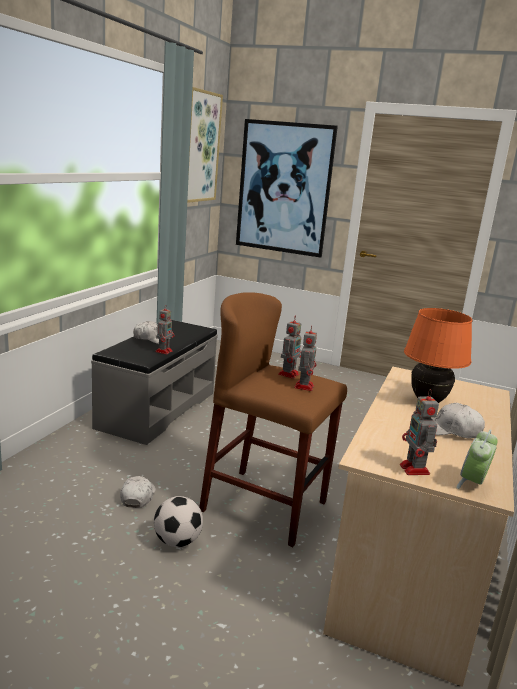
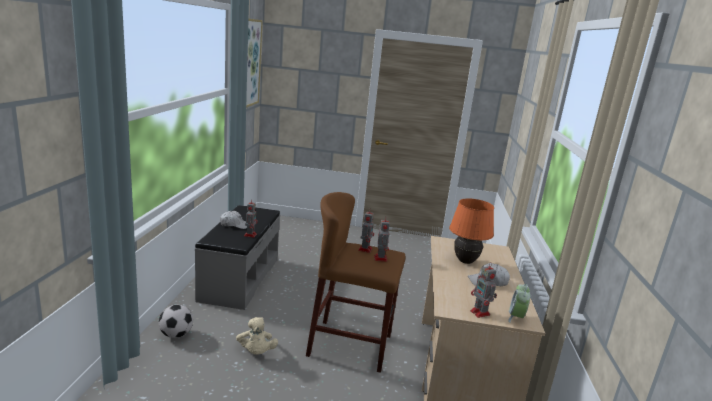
camera: 15 degrees left, 0 degrees up
white cap [120,476,156,508] -> beige plush toy [236,317,278,355]
football [154,496,203,547] -> football moved to [159,305,193,338]
picture [236,119,338,258] -> none

